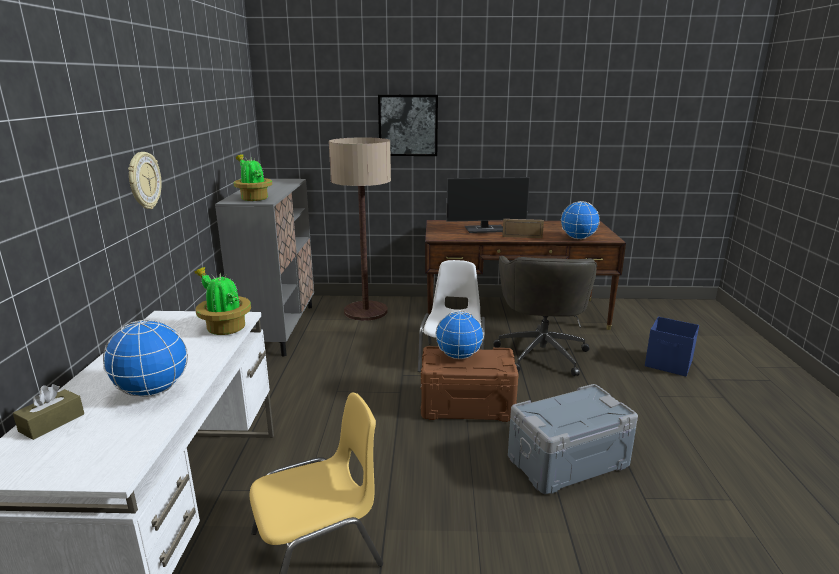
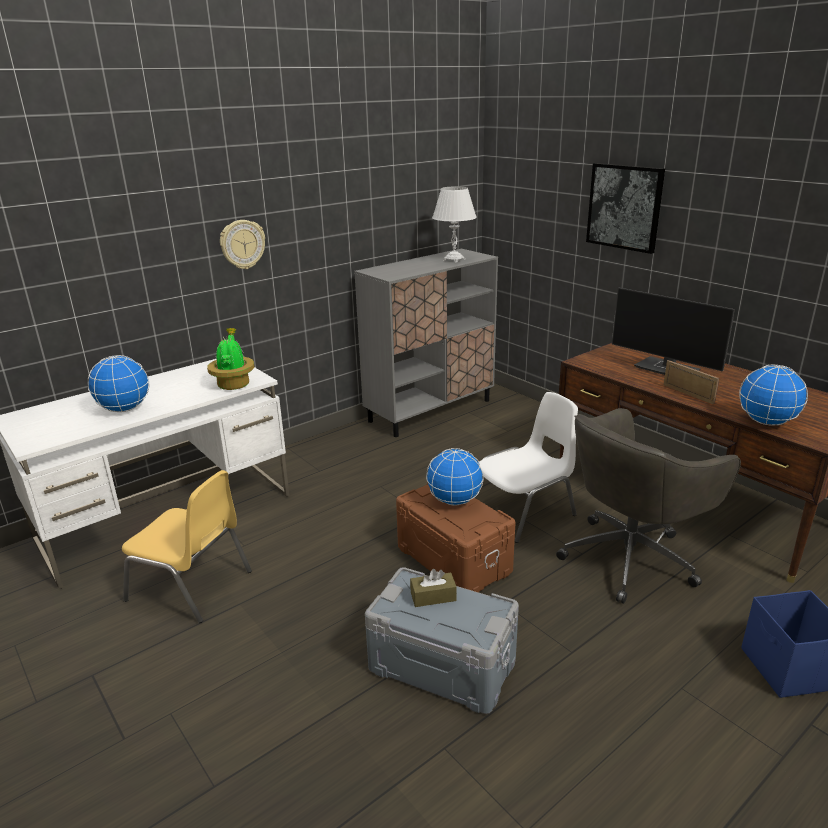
camera: 50 degrees right, 5 degrees up
brown tissue box [13,384,84,440] -> brown tissue box moved to [410,569,457,607]
potted plant [233,154,272,201] -> none
floor lamp [329,137,391,321] -> none
none -> white table lamp [432,186,477,263]

